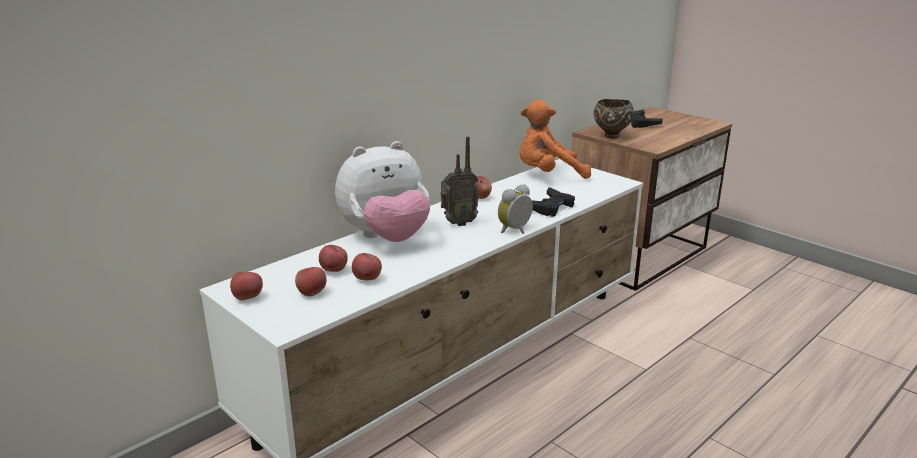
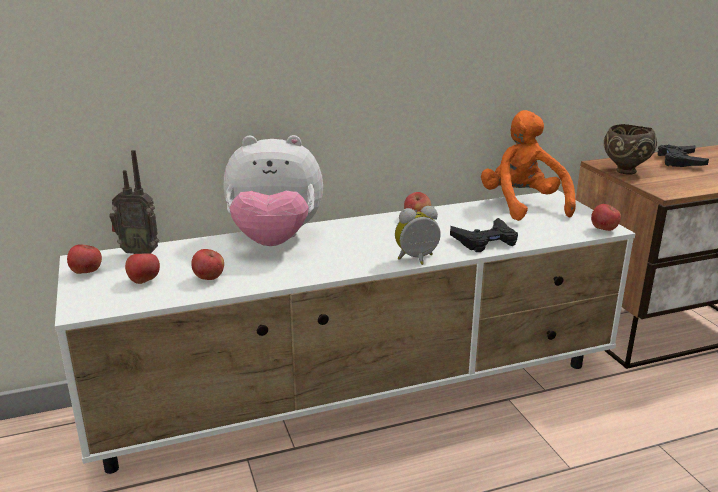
camera: 25 degrees right, 0 degrees up
apple [319,245,348,272] -> apple moved to [591,204,621,231]
radio [440,136,479,226] -> radio moved to [109,150,159,254]
orange plush toy [519,100,591,179] -> orange plush toy turned 60 degrees clockwise [481,110,576,221]

